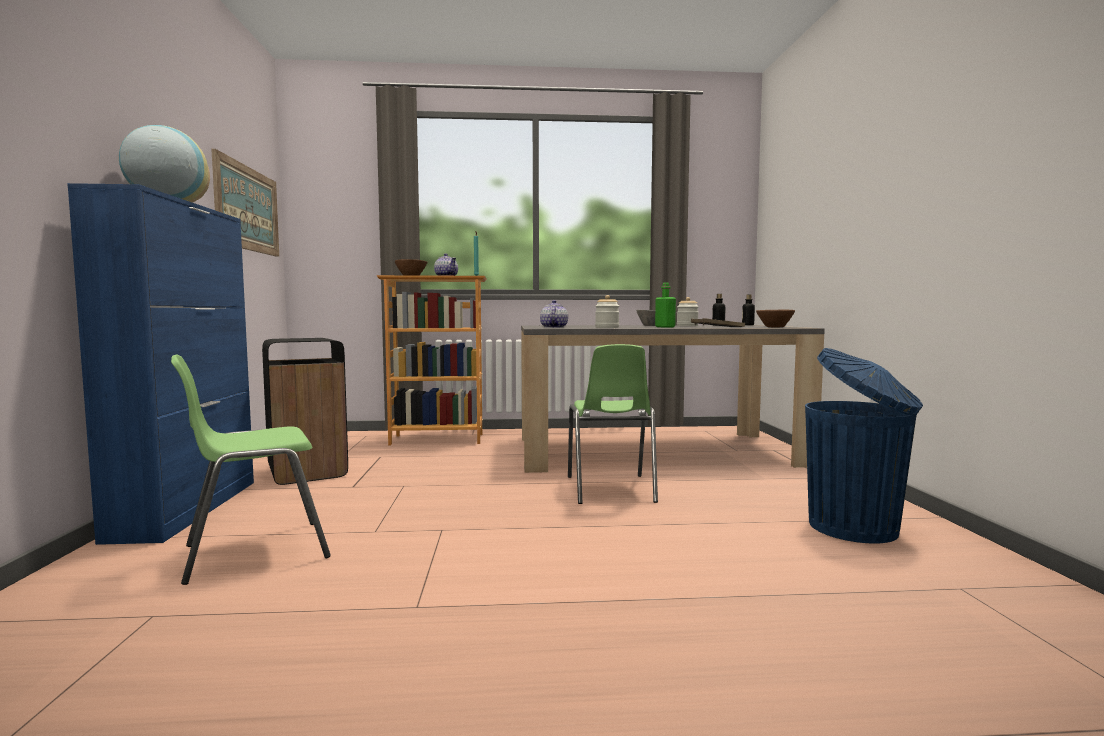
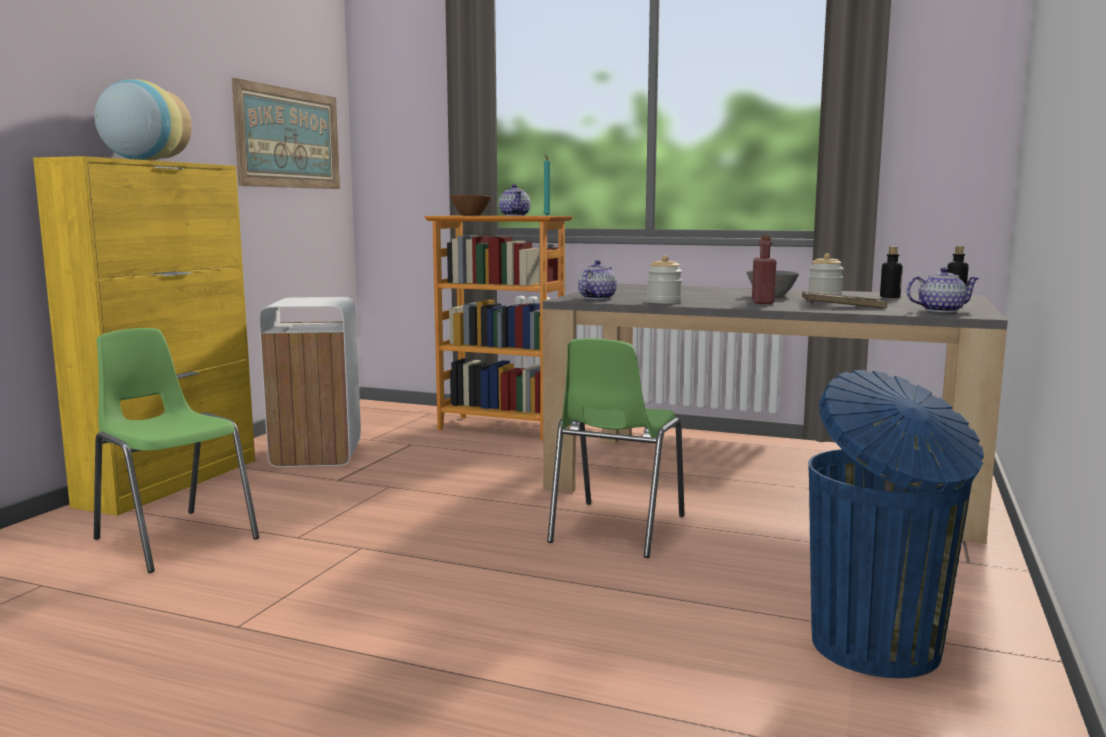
camera: 25 degrees right, 5 degrees up
blue cabinet [67,183,254,545] -> yellow cabinet [33,156,255,516]
green chair [171,354,331,585] -> green chair turned 45 degrees clockwise [94,328,259,573]
black trash can [262,338,348,485] -> white trash can [259,297,361,467]
green bottle [655,282,676,328] -> red bottle [752,235,776,304]
brown bowl [756,310,795,327] -> teapot [907,267,980,312]

